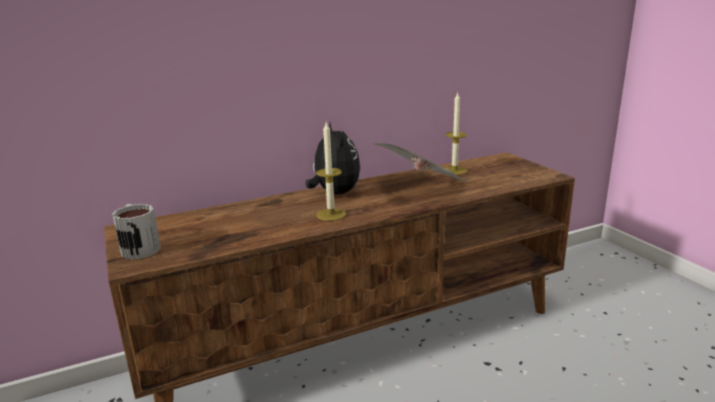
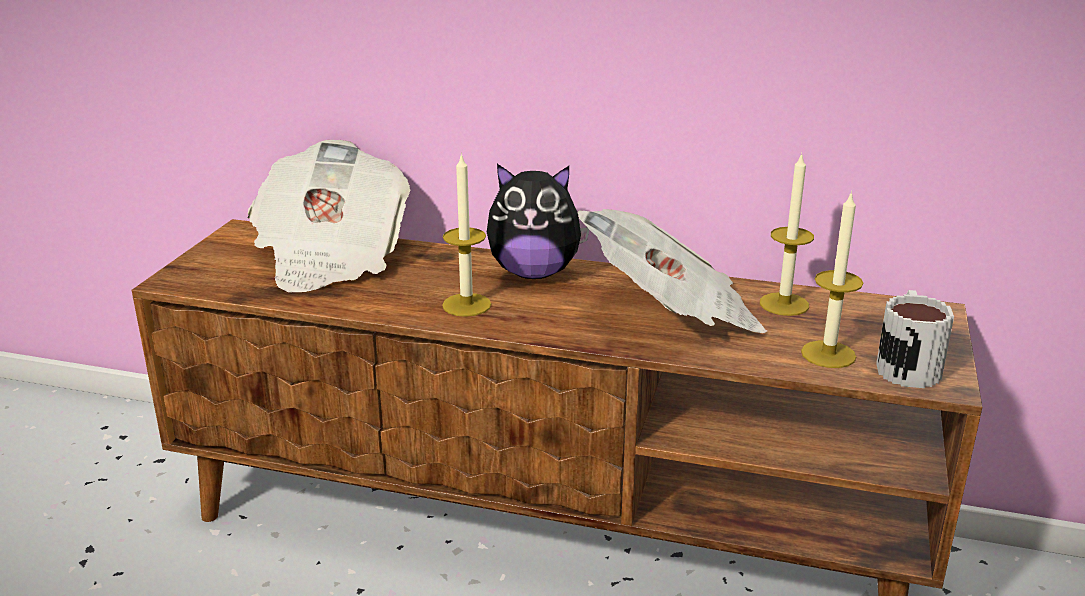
camera: 40 degrees right, 5 degrees up
mug [112,204,161,260] -> mug moved to [876,290,954,388]
plush toy [306,122,361,194] -> plush toy turned 75 degrees clockwise [487,164,589,279]
none -> newspaper [248,140,411,293]
none -> candle [801,191,863,368]

